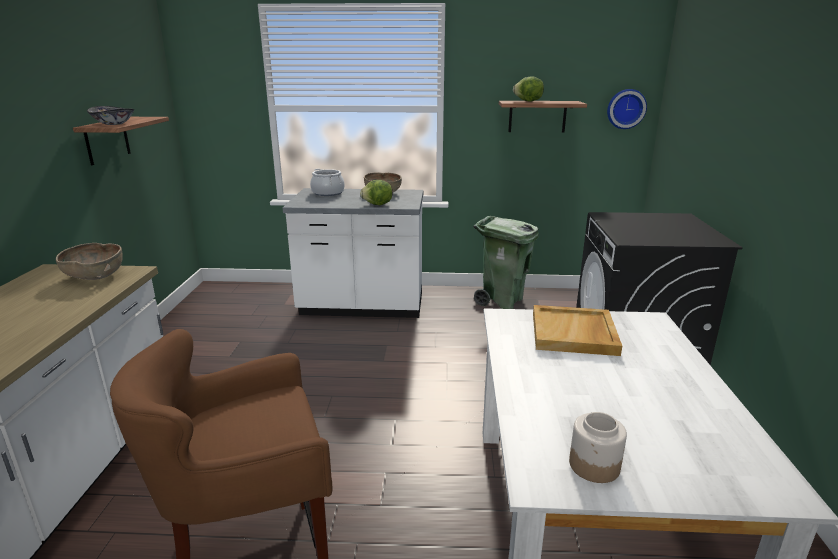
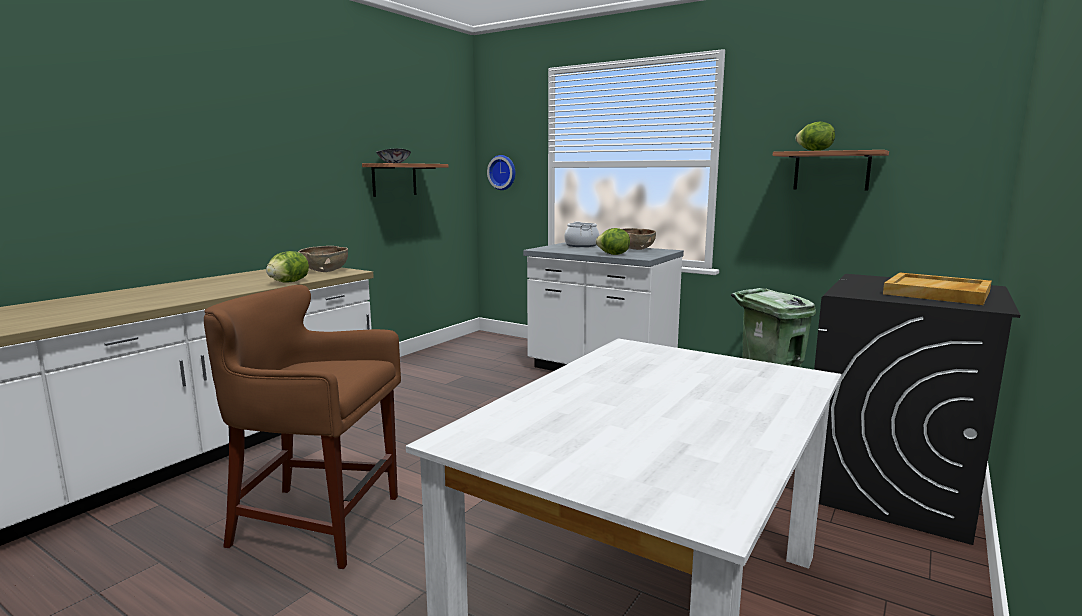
camera: 30 degrees right, 10 degrees down
beige tray [533,305,622,356] -> beige tray moved to [883,272,992,305]
jar [569,412,627,483] -> none
wall clock [607,89,647,129] -> wall clock moved to [487,155,515,190]
none -> lettuce [266,251,309,282]

